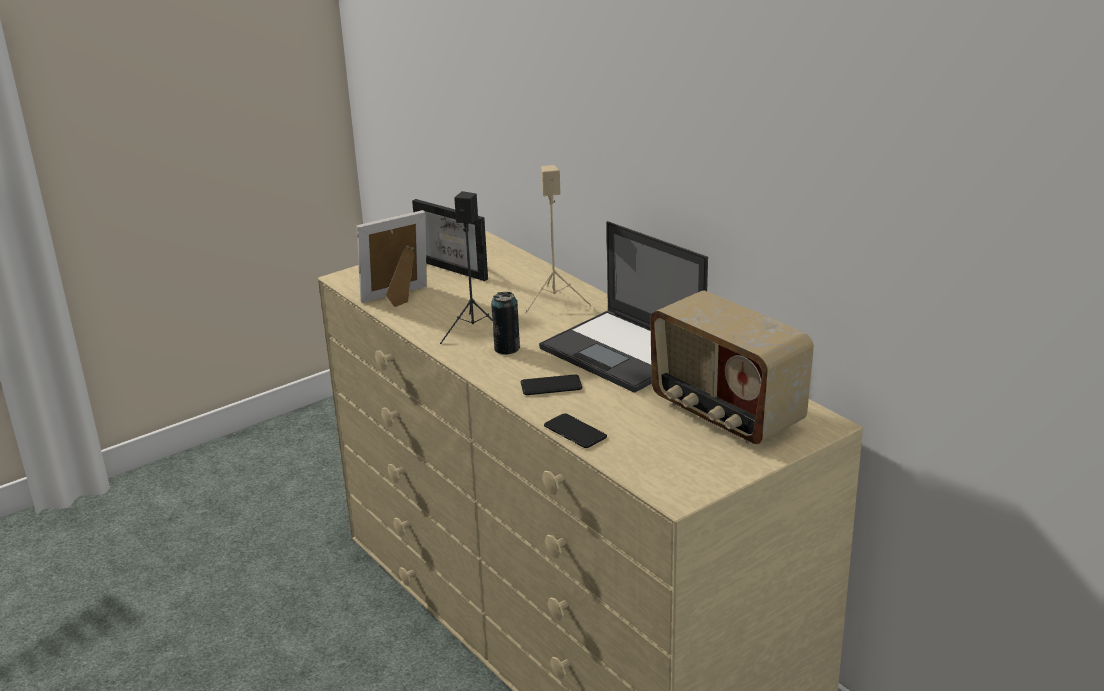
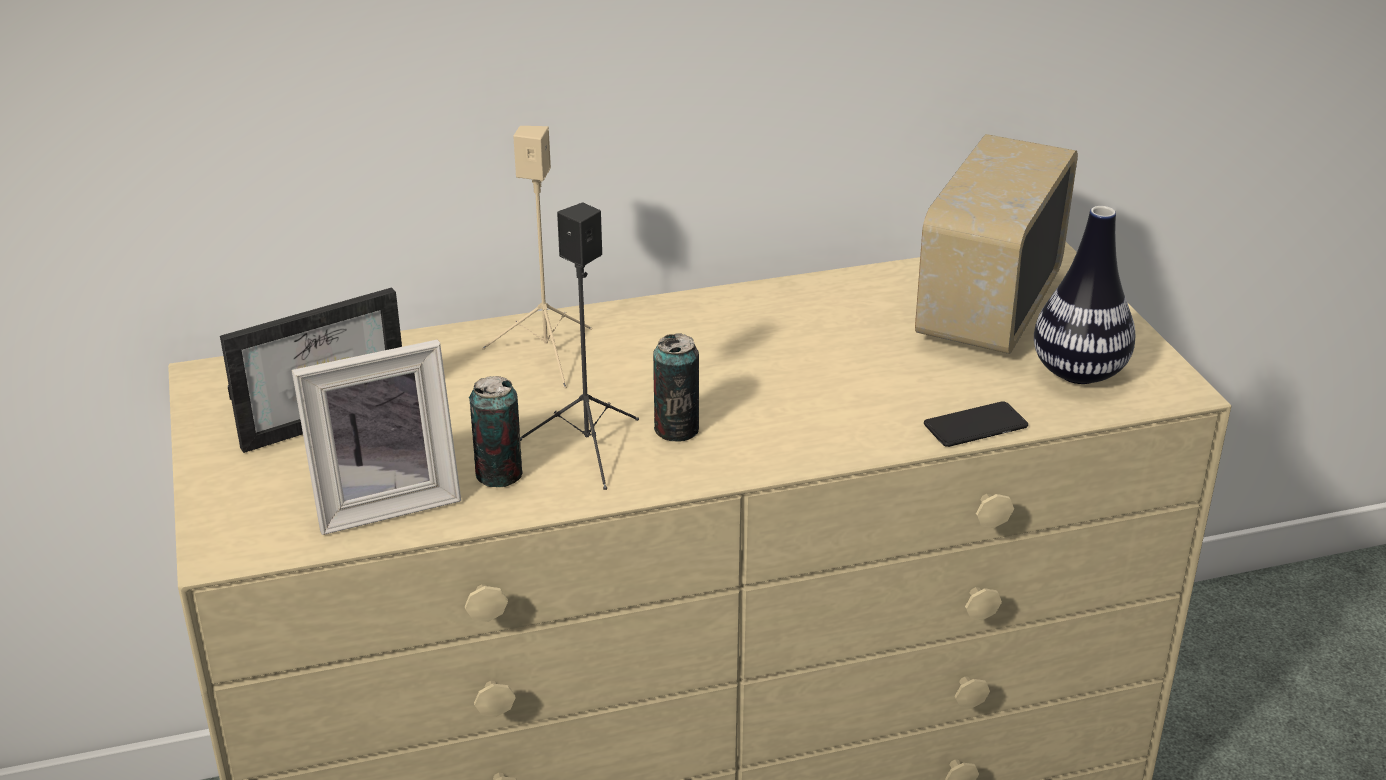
camera: 70 degrees left, 5 degrees up
picture frame [356,210,427,307] -> picture frame turned 105 degrees counterclockwise [292,339,461,535]
phone [521,374,582,395] -> none
laptop [539,221,708,393] -> none
radio [650,290,814,444] -> radio turned 135 degrees clockwise [915,134,1078,354]
none -> can [469,376,522,487]
none -> vase [1034,206,1136,384]

